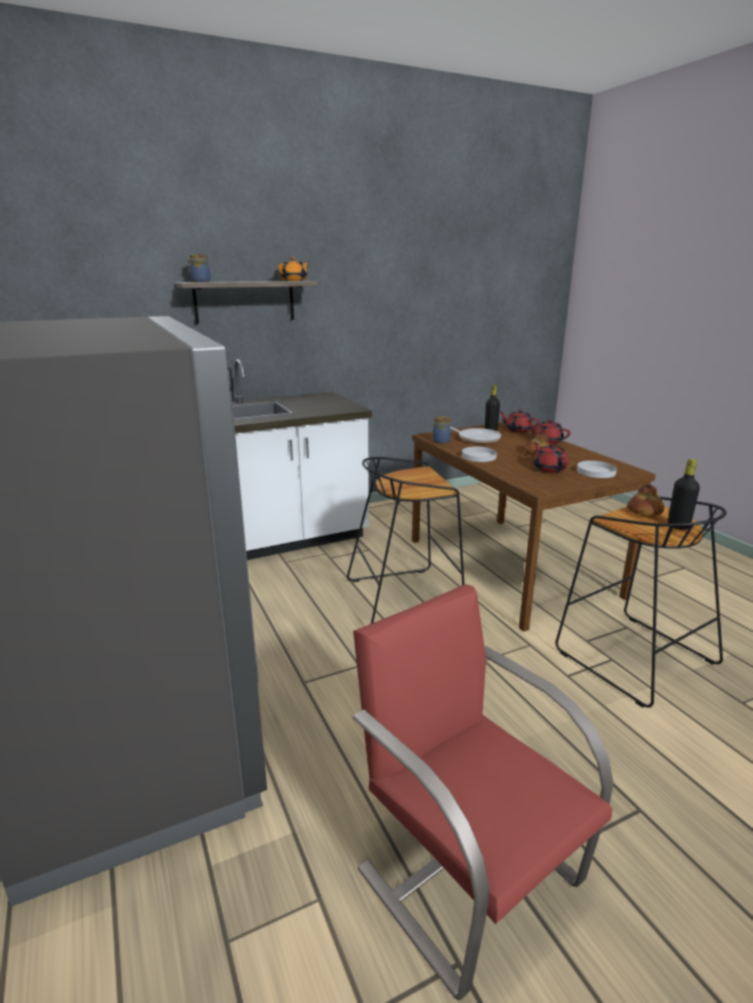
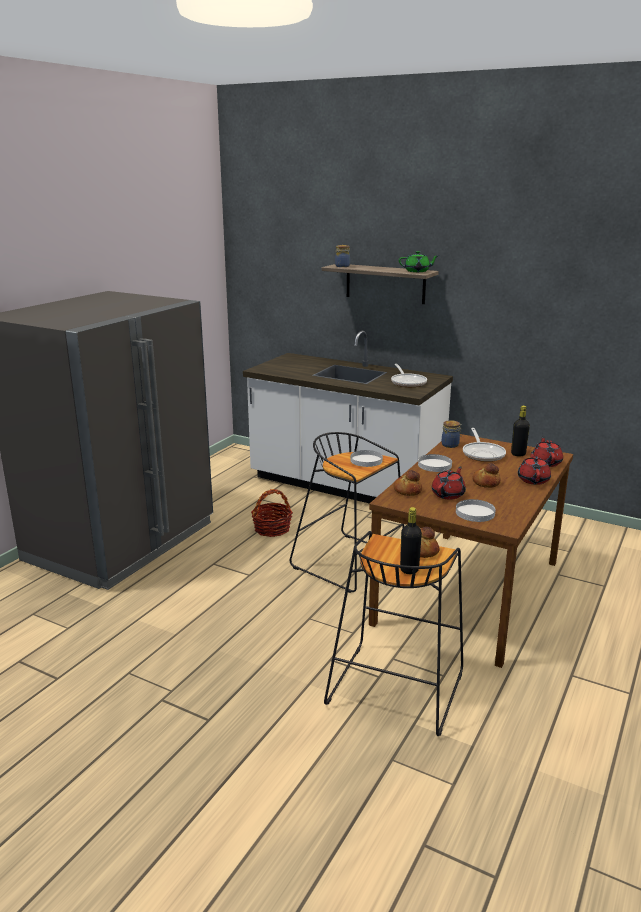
camera: 55 degrees right, 0 degrees up
orange teapot [278,257,308,281] -> green teapot [399,251,439,272]
red chair [352,584,614,1000] -> none
none -> basket [251,489,293,537]
none -> white plate [350,450,383,467]
none -> frying pan [391,364,427,387]
none -> bread [393,470,422,496]

